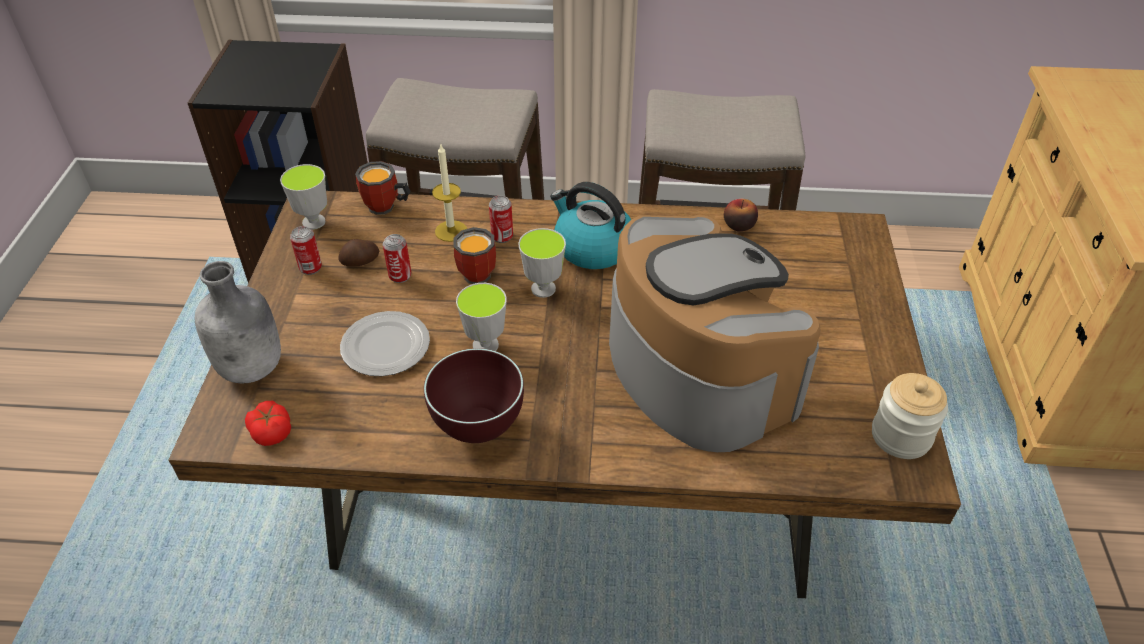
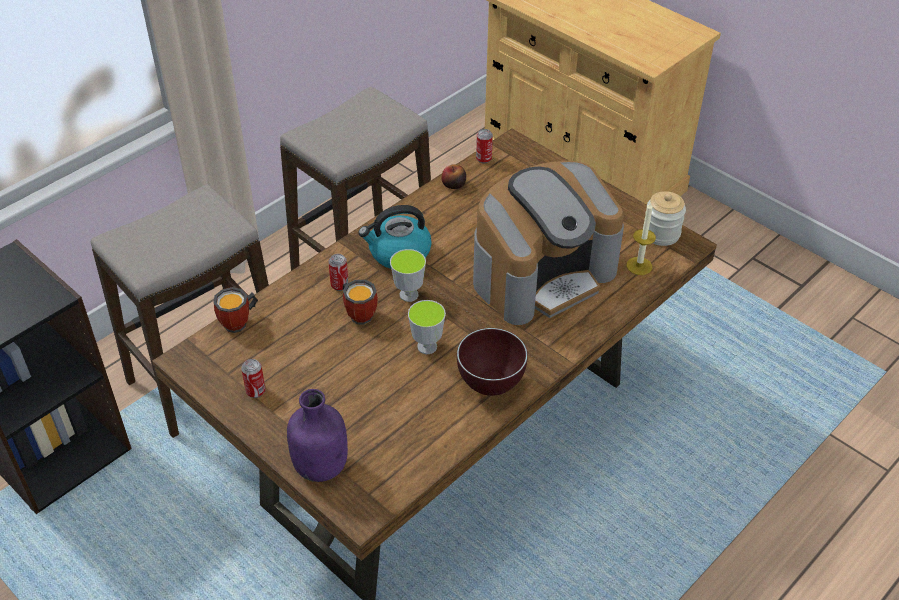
camera: 50 degrees left, 0 degrees up
grey bottle [195,261,281,384] -> purple bottle [287,389,348,482]
tomato [245,401,291,446] -> none
cup [280,164,327,230] -> none
potato [338,239,379,266] -> none
plate [340,311,430,376] -> none
can [383,234,411,283] -> can moved to [476,129,493,163]
candle [432,143,467,242] -> candle moved to [627,202,656,275]
coffee machine [609,215,821,452] -> coffee machine turned 135 degrees clockwise [473,161,624,325]

